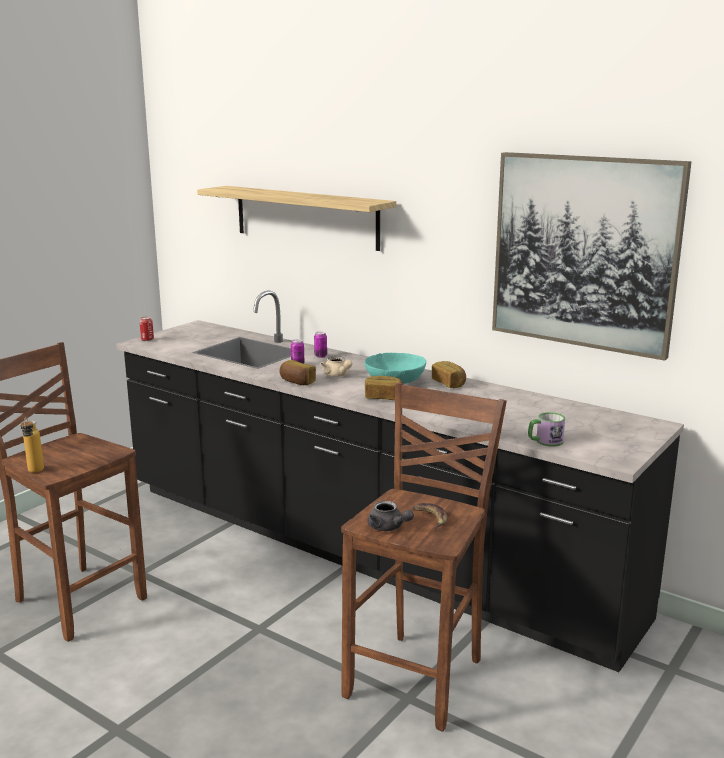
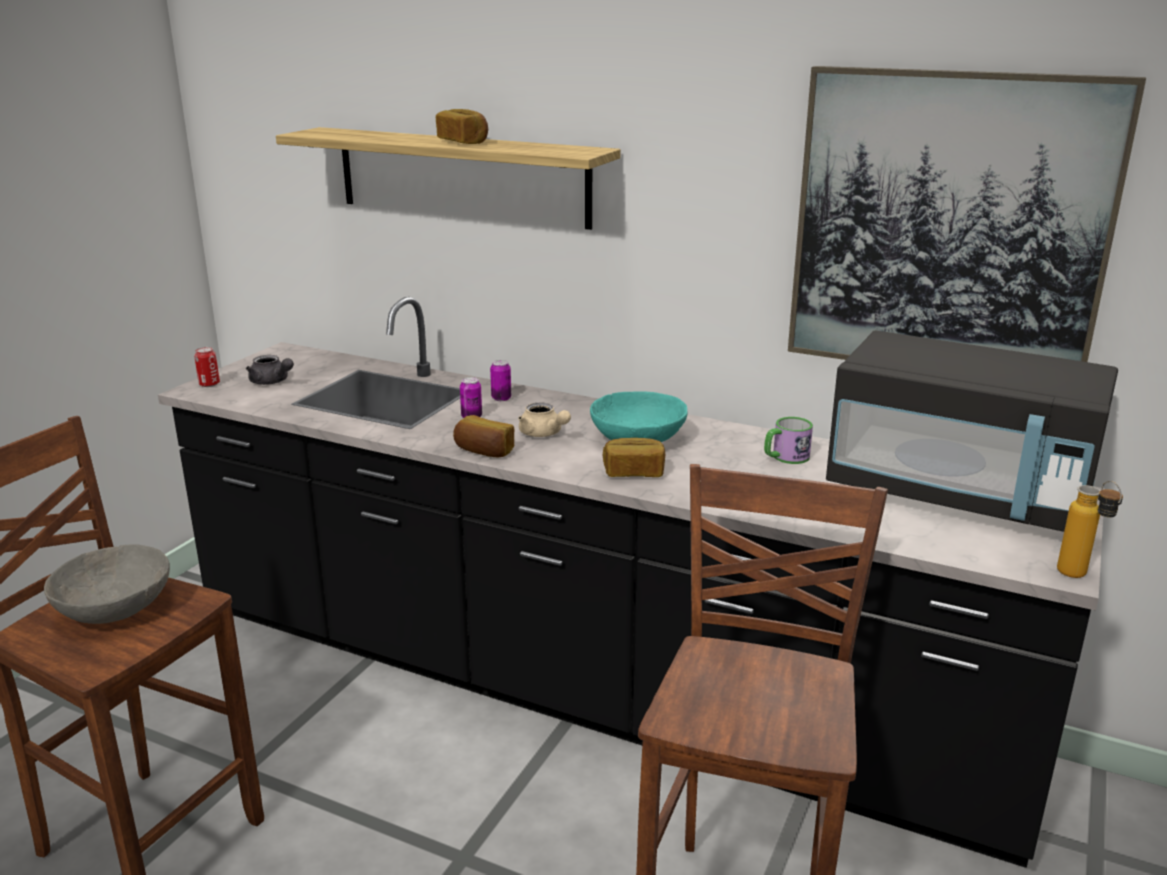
camera: 10 degrees left, 5 degrees up
bottle [20,417,44,473] -> bottle moved to [1057,481,1123,578]
grey teapot [368,501,414,531] -> grey teapot moved to [246,355,294,385]
banana [413,503,448,530] -> none
bread [432,361,466,388] -> bread moved to [436,109,488,144]
mug [528,412,565,447] -> mug moved to [764,417,813,464]
none -> grey bowl [44,544,170,624]
none -> black microwave [826,330,1118,532]

